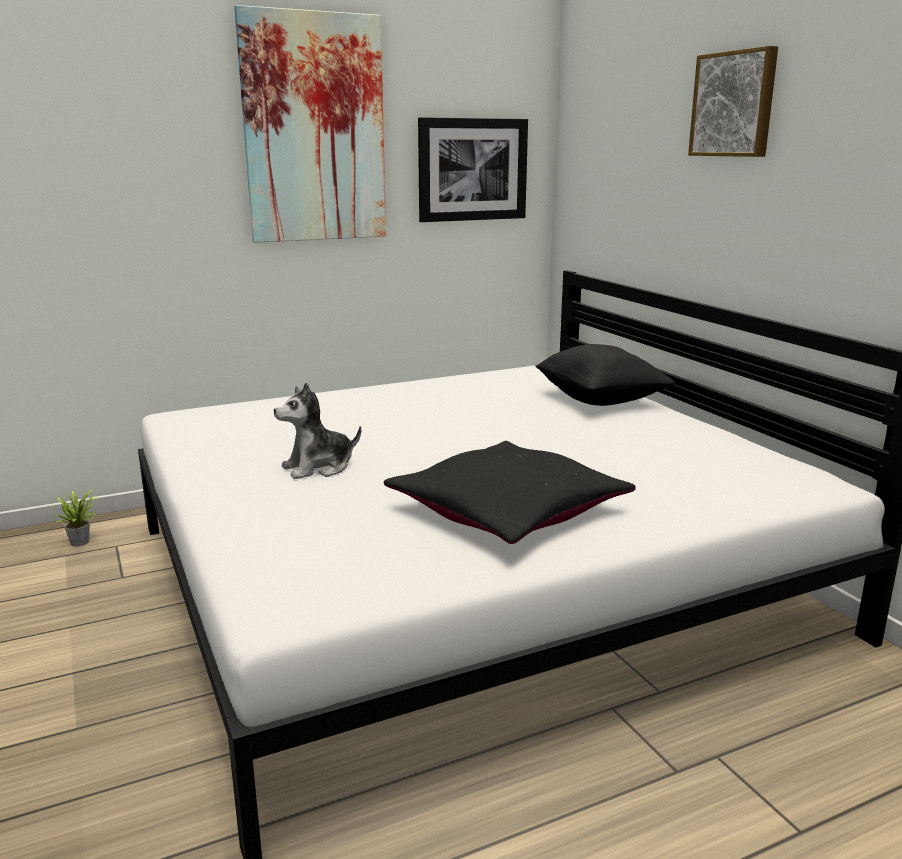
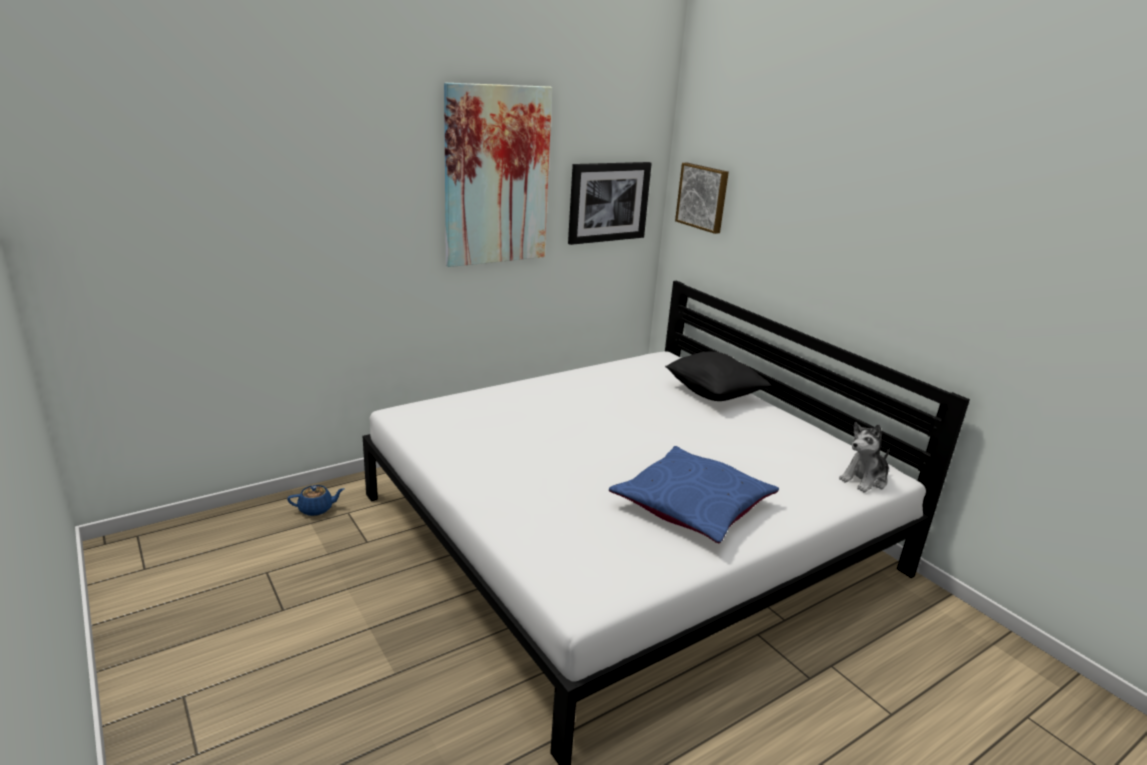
camera: 10 degrees left, 5 degrees up
potted plant [53,489,99,547] -> blue teapot [287,485,344,516]
plush toy [274,382,361,479] -> plush toy moved to [839,423,890,492]
black pillow [384,441,636,544] -> blue pillow [609,446,779,543]
picture [688,46,778,157] -> picture moved to [675,163,729,234]

